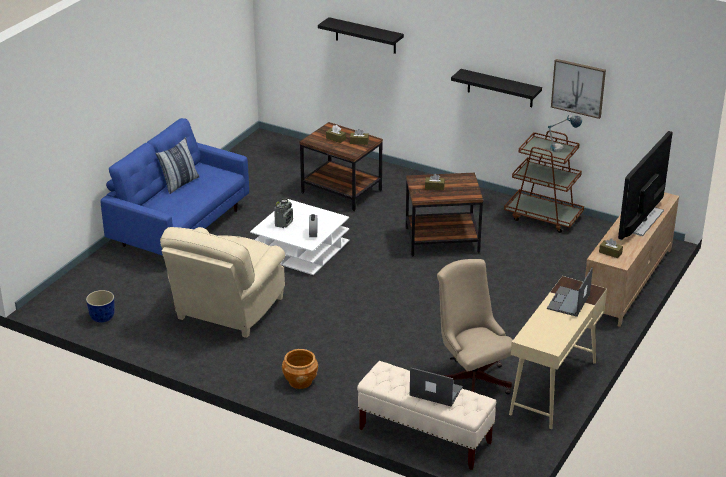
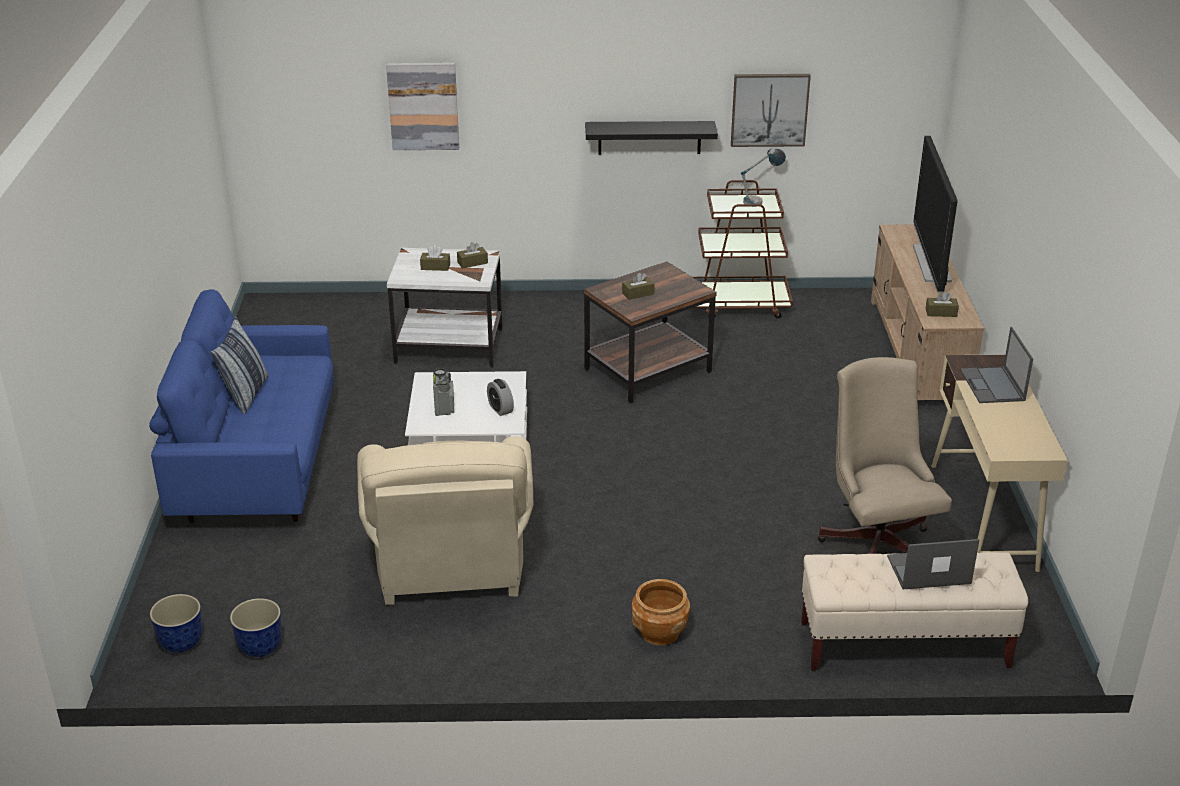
camera: 30 degrees left, 0 degrees up
brown side table [299,122,383,211] -> white side table [387,248,502,367]
black shelf [318,17,404,54] -> picture [386,63,459,150]
beige office chair [437,259,513,395] -> beige office chair turned 45 degrees clockwise [818,357,952,554]
none -> planter [150,594,202,653]

